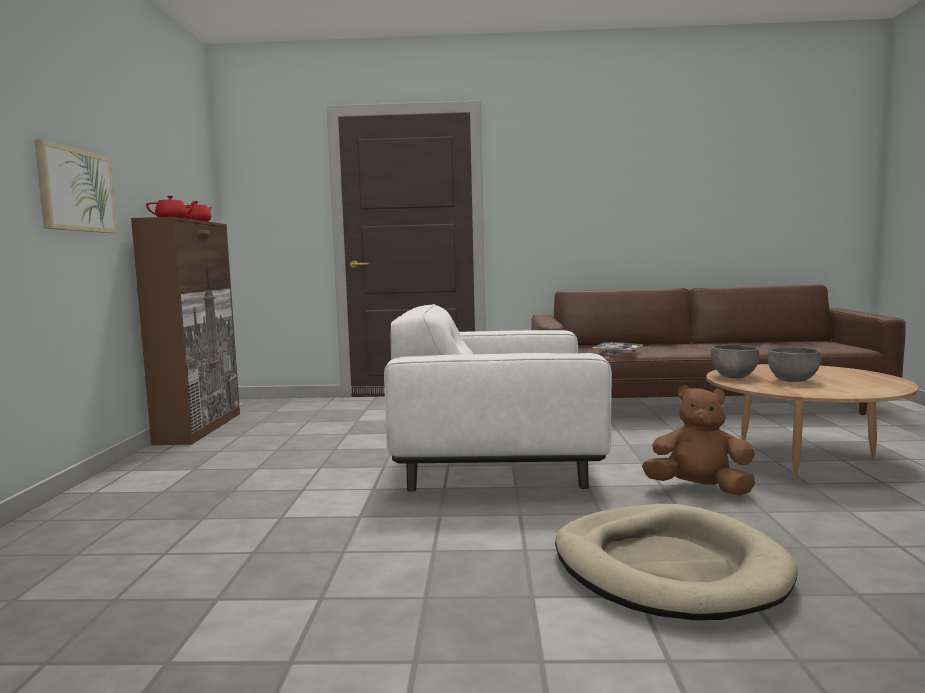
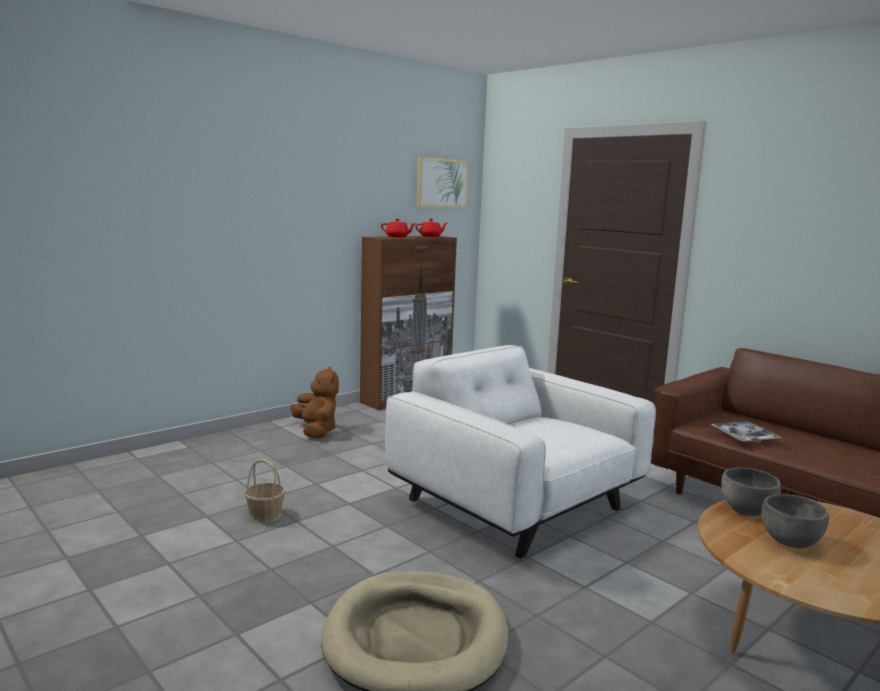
camera: 45 degrees right, 5 degrees up
picture [35,139,118,233] -> picture moved to [416,157,469,208]
brown plush toy [642,385,755,496] -> brown plush toy moved to [291,366,339,439]
none -> basket [244,459,286,523]

